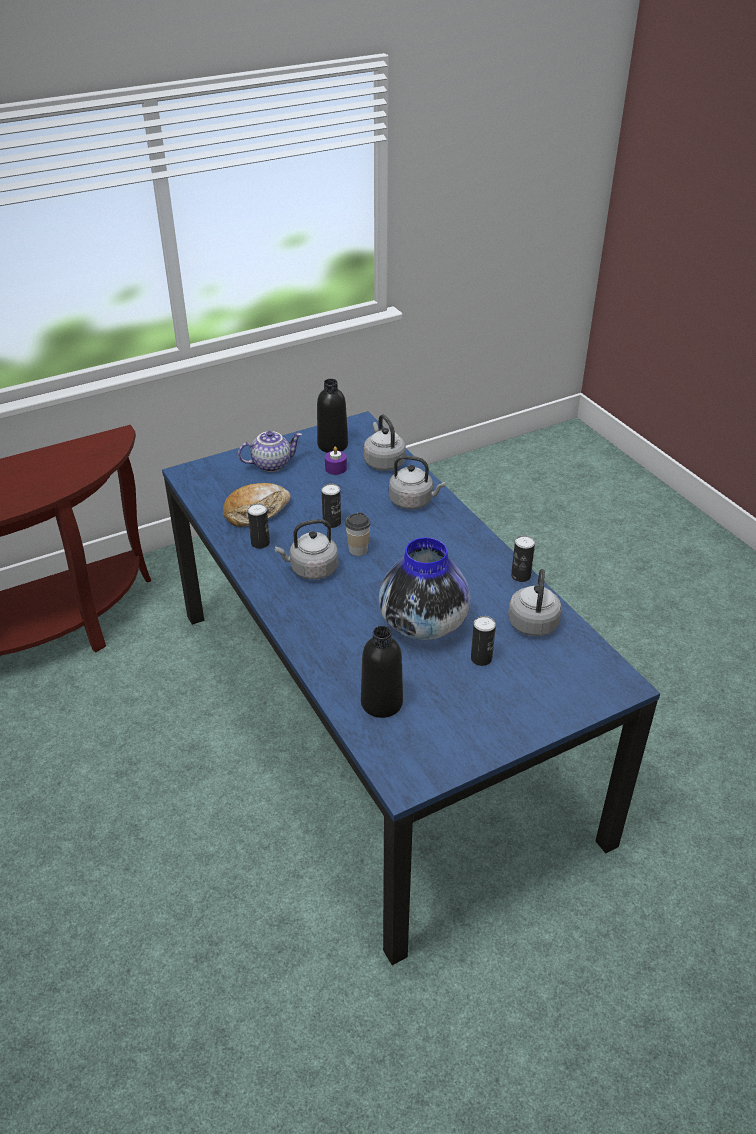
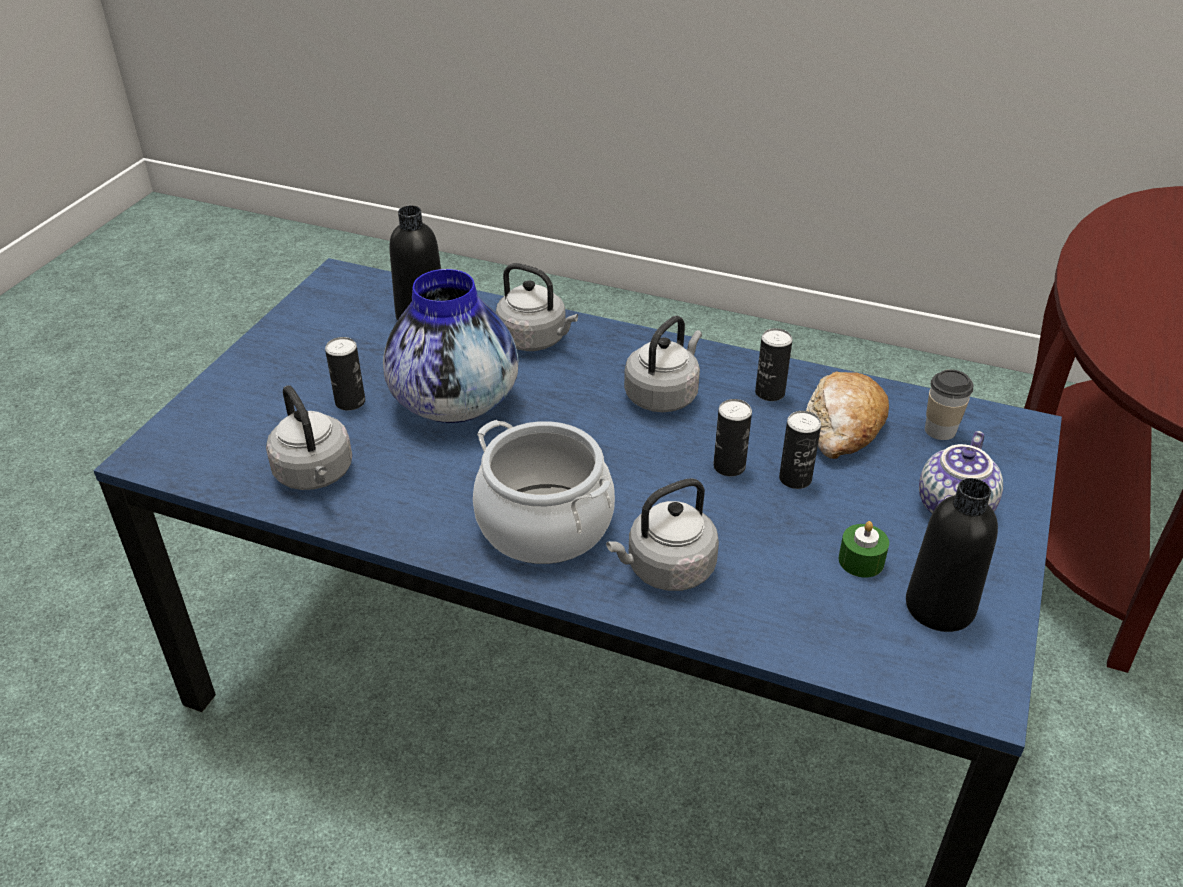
camera: 140 degrees right, 0 degrees up
purple candle [325,446,347,475] -> green candle [839,521,889,578]
cup [345,512,370,556] -> cup moved to [925,369,974,440]
grey kettle [364,415,406,471] -> grey kettle moved to [496,263,578,351]
can [511,535,535,582] -> can moved to [779,411,821,489]
none -> cooking pot [473,420,615,564]

